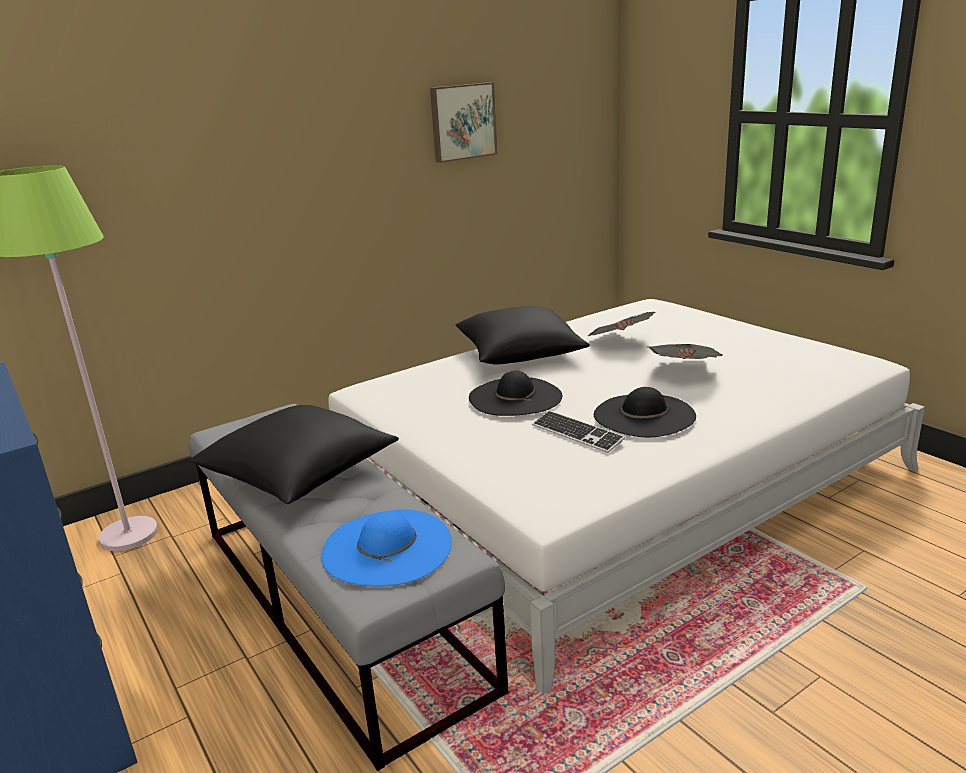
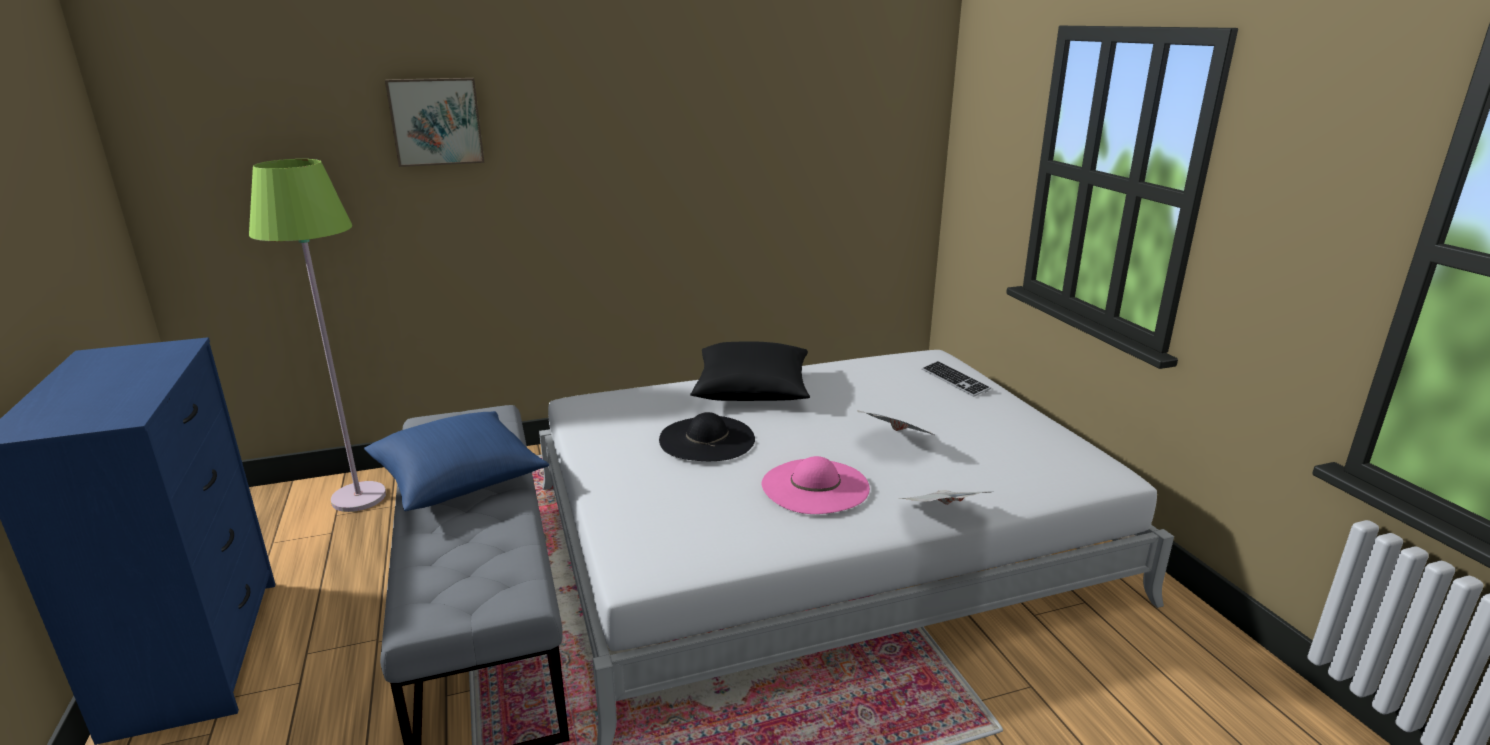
camera: 15 degrees right, 0 degrees up
black pillow [189,405,399,504] -> blue pillow [364,411,549,511]
blue hat [322,509,452,587] -> none
picture [430,82,497,163] -> picture moved to [385,78,485,167]
keyboard [532,411,625,453] -> keyboard moved to [922,361,991,397]
newspaper [588,312,656,336] -> newspaper moved to [901,490,990,505]
black hat [594,387,696,437] -> pink hat [762,456,870,514]

